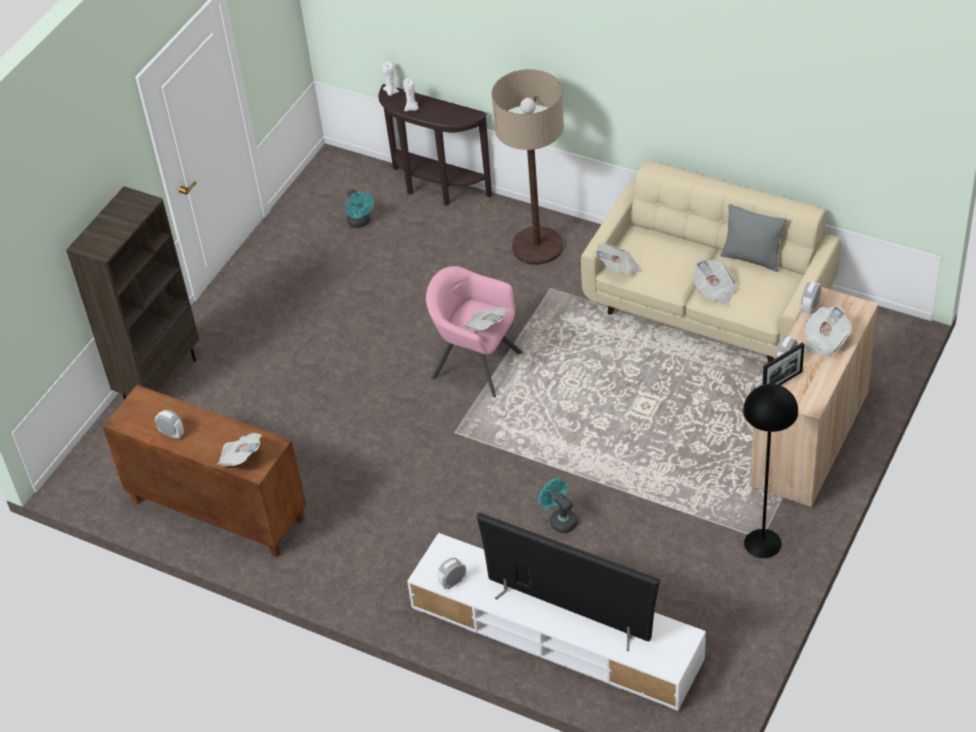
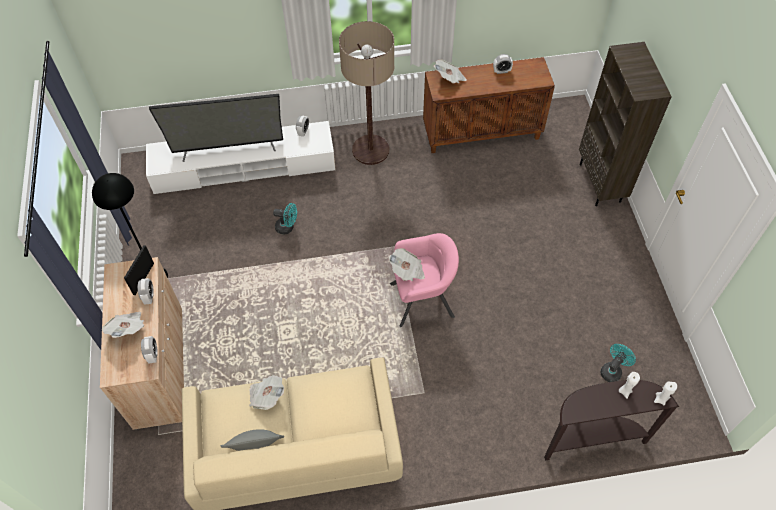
camera: 140 degrees right, 10 degrees up
turquoise fan [345,190,374,228] -> turquoise fan turned 105 degrees clockwise [600,344,636,382]
floor lamp [492,69,564,265] -> floor lamp moved to [339,21,394,165]
newspaper [594,243,642,275] -> none

